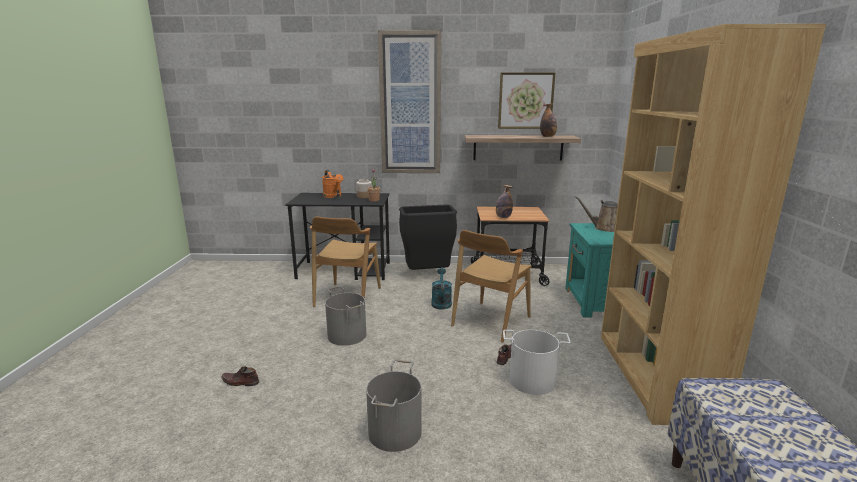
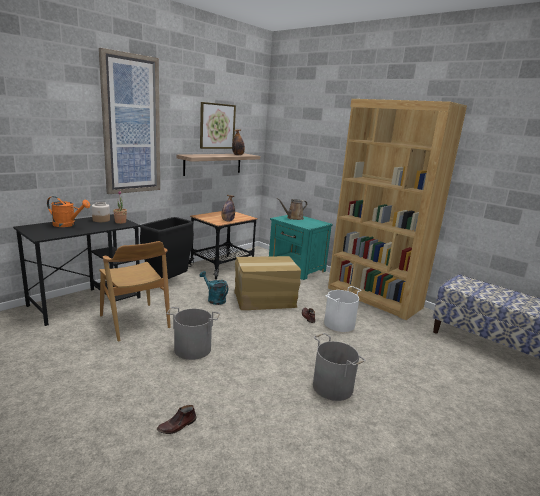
camera: 50 degrees left, 0 degrees up
brown chair [451,230,532,343] -> cardboard box [234,256,301,310]

